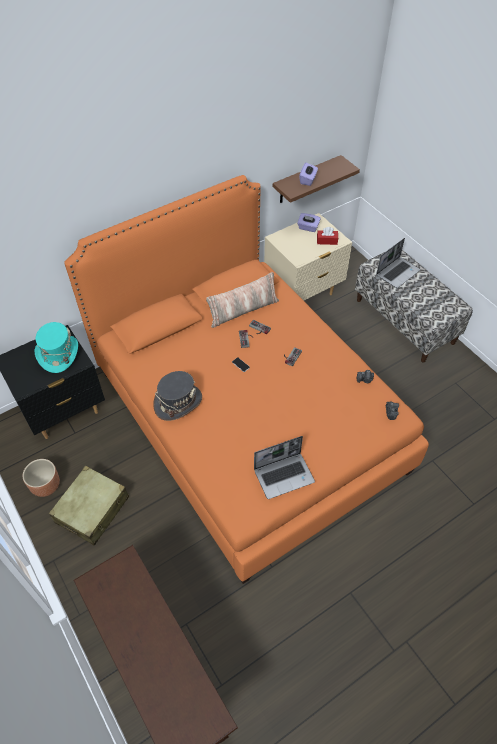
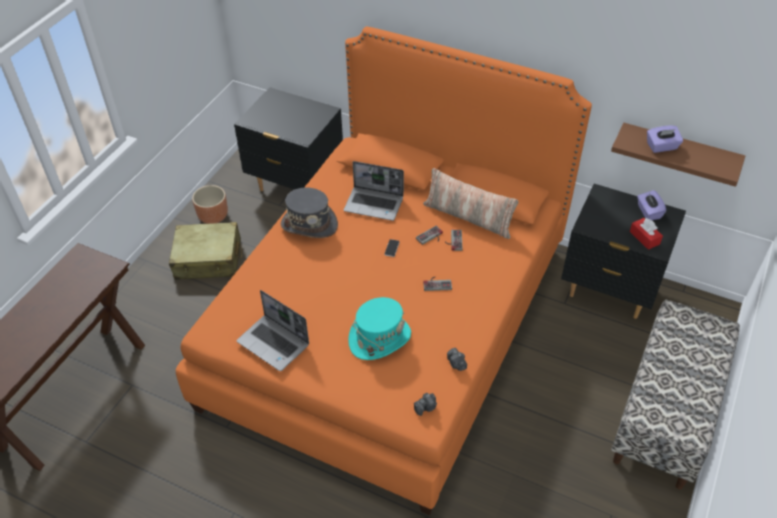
camera: 60 degrees right, 5 degrees down
turquoise hat [35,322,78,373] -> turquoise hat moved to [348,297,411,360]
beige nightstand [264,213,352,301] -> black nightstand [561,184,686,319]
laptop [376,238,420,288] -> laptop moved to [344,161,404,221]

